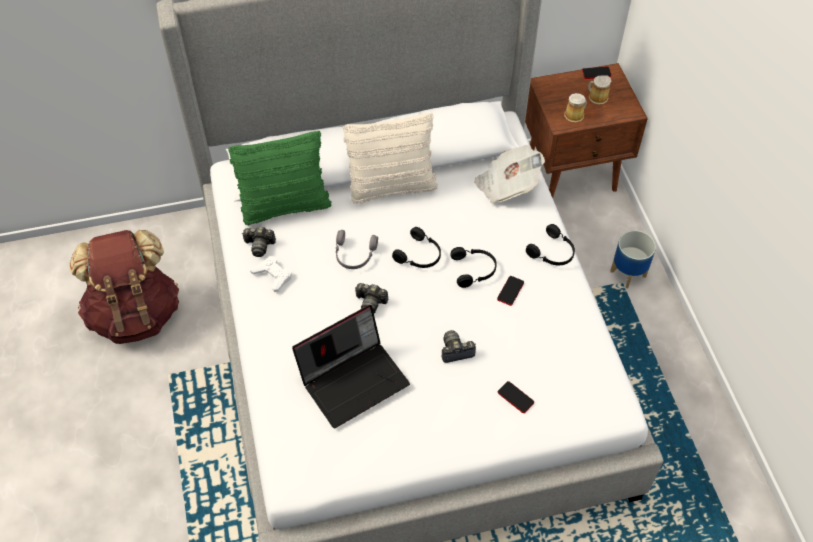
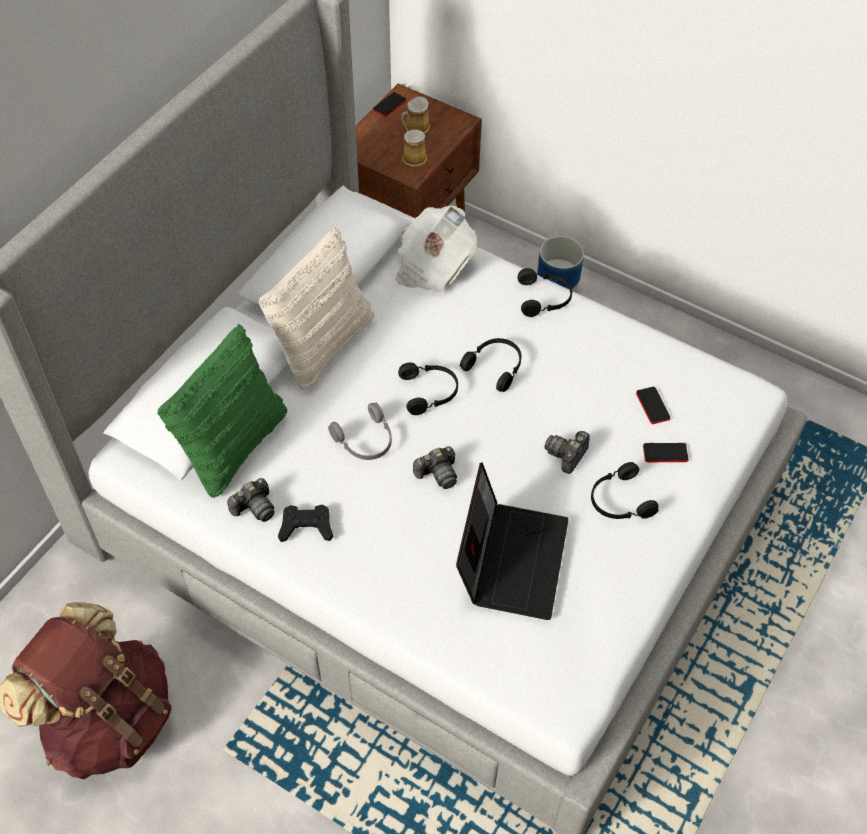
camera: 45 degrees left, 0 degrees up
white game controller [250,256,292,292] -> black game controller [278,505,333,542]
phone [497,276,524,306] -> phone moved to [636,387,670,424]
none -> black headphones [591,462,659,519]

